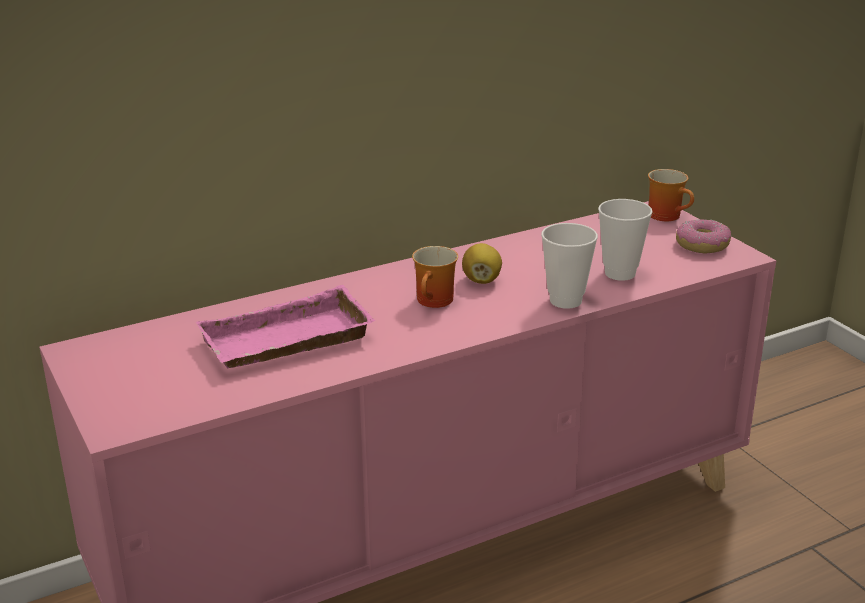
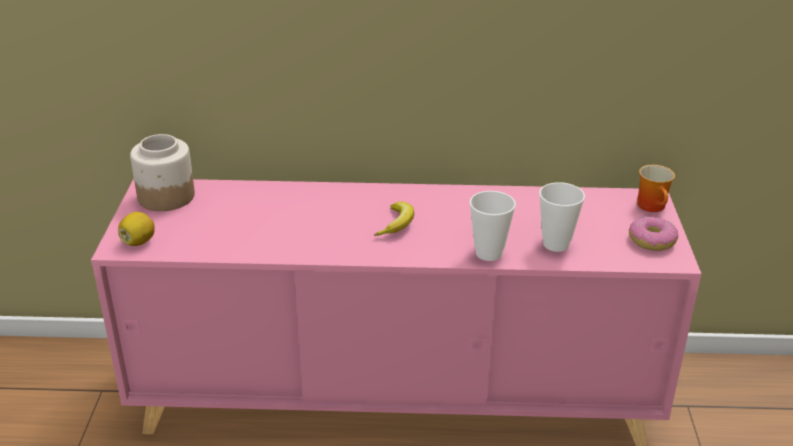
camera: 30 degrees right, 5 degrees up
pink tray [196,285,375,368] -> none
mug [412,246,458,308] -> banana [374,201,414,236]
lemon [462,243,502,284] -> lemon moved to [118,212,155,246]
none -> jar [130,134,195,211]

